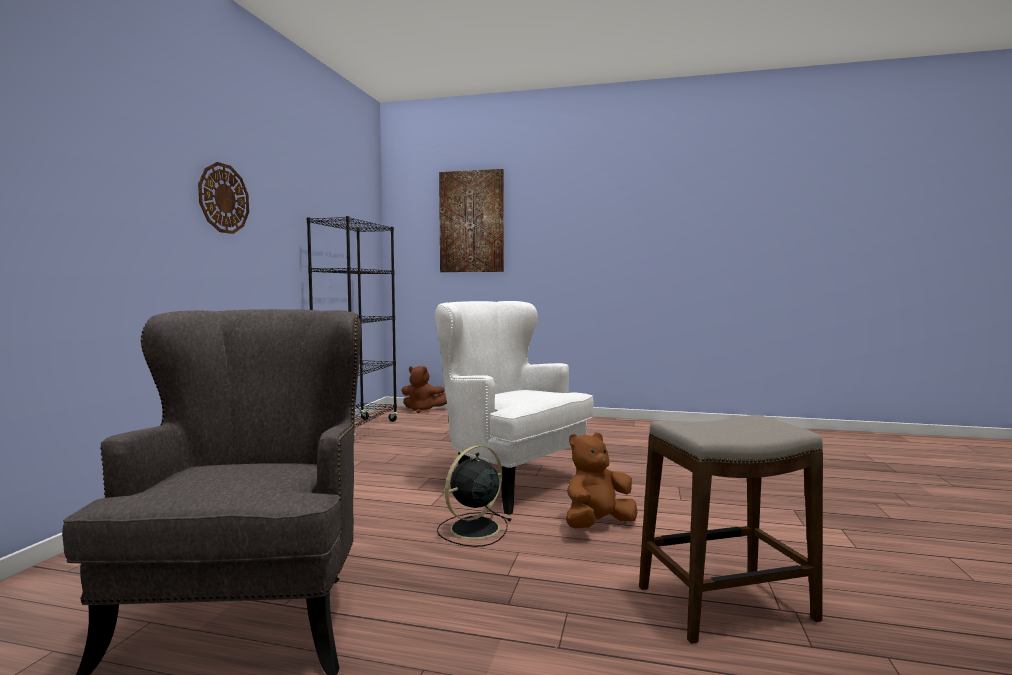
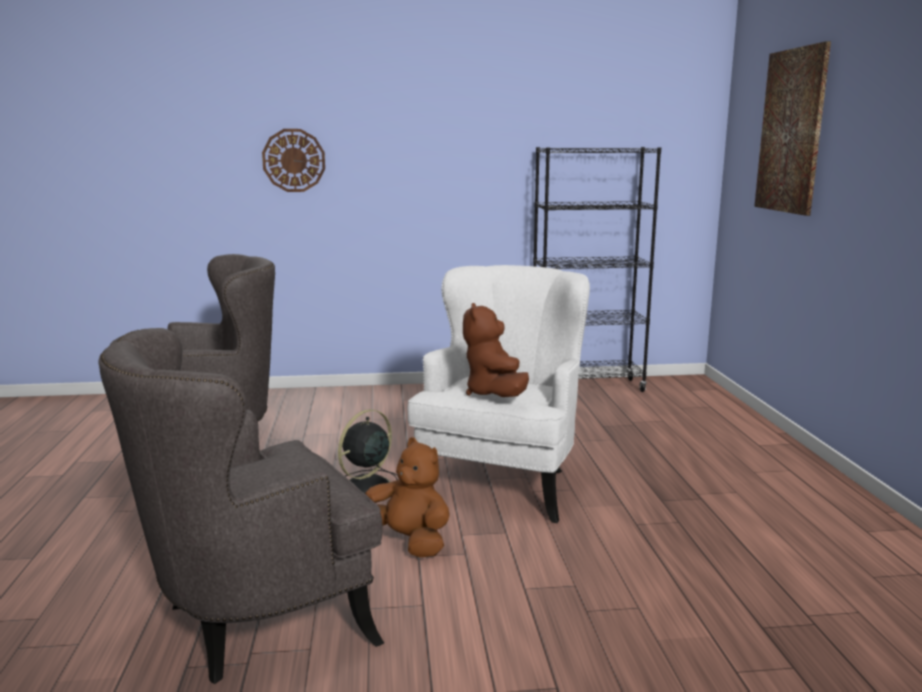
camera: 70 degrees right, 10 degrees up
wall clock [198,162,249,234] -> wall clock moved to [262,129,325,192]
brown plush toy [401,366,447,413] -> brown plush toy moved to [463,303,529,397]
black fan [437,445,511,547] -> black fan turned 75 degrees counterclockwise [338,409,398,493]
stool [639,415,823,644] -> grey armchair [98,328,384,684]

